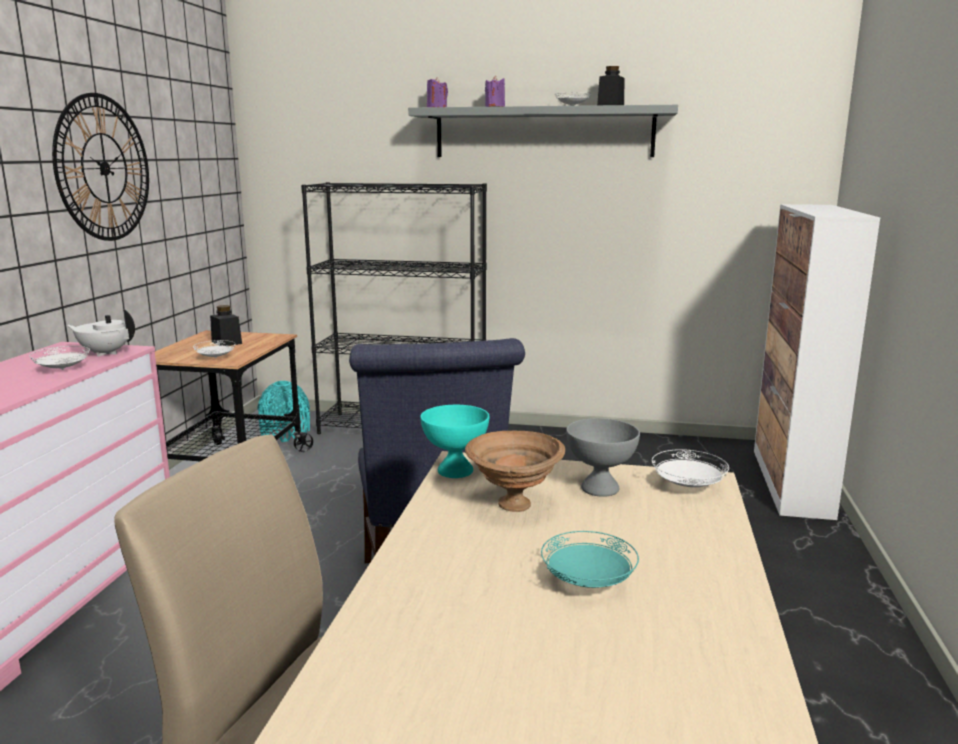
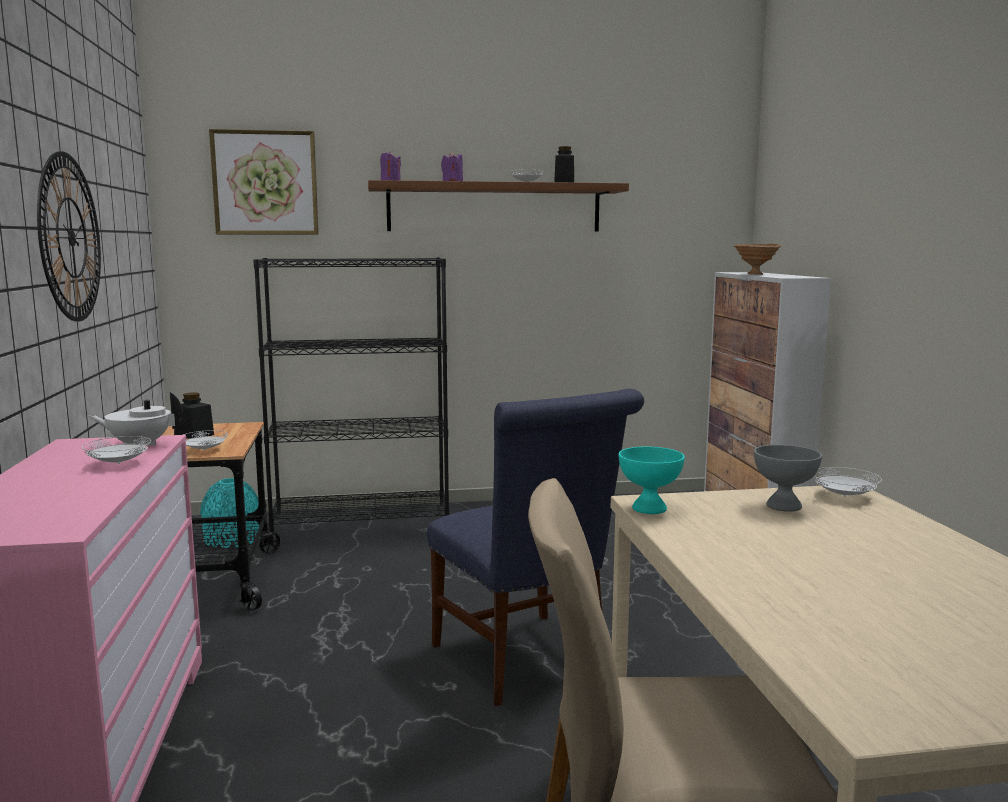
camera: 20 degrees left, 5 degrees down
grey shelf [408,105,678,157] -> brown shelf [368,180,629,232]
brown bowl [465,431,565,512] -> brown bowl moved to [733,244,782,275]
turquoise plate [541,531,639,588] -> none
none -> picture [209,129,319,235]

